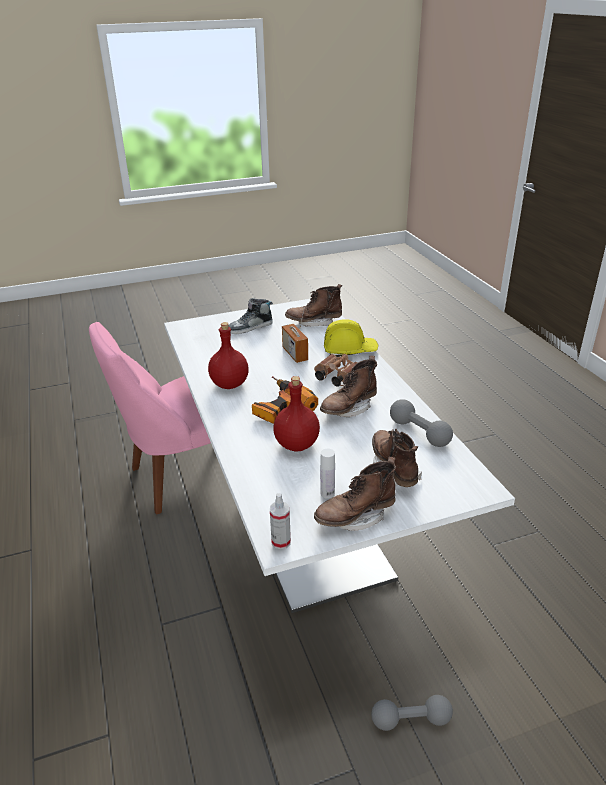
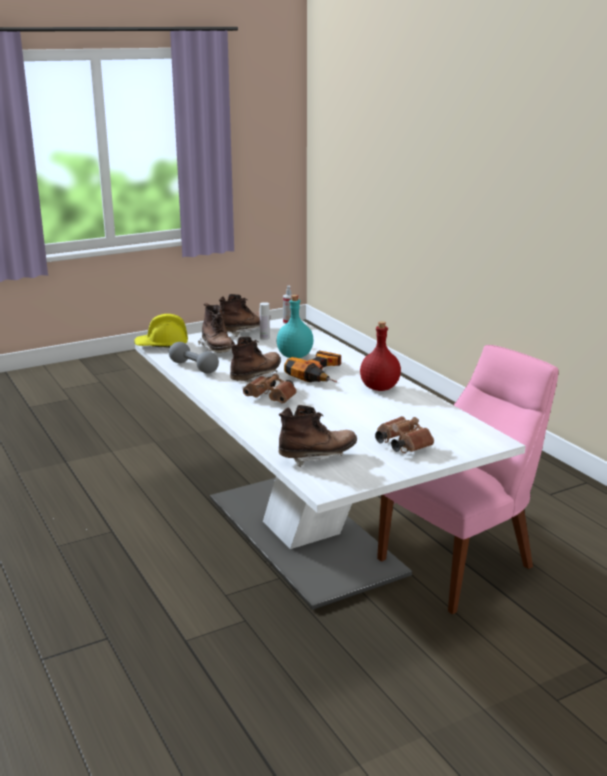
camera: 170 degrees right, 10 degrees down
shoe [228,298,273,335] -> brown binoculars [375,416,434,453]
red bottle [273,376,320,452] -> turquoise bottle [277,295,314,358]
radio [282,308,308,363] -> none
yellow hard hat [324,319,378,357] -> yellow hard hat moved to [134,314,188,348]
grey dumbbell [371,695,453,731] -> none

